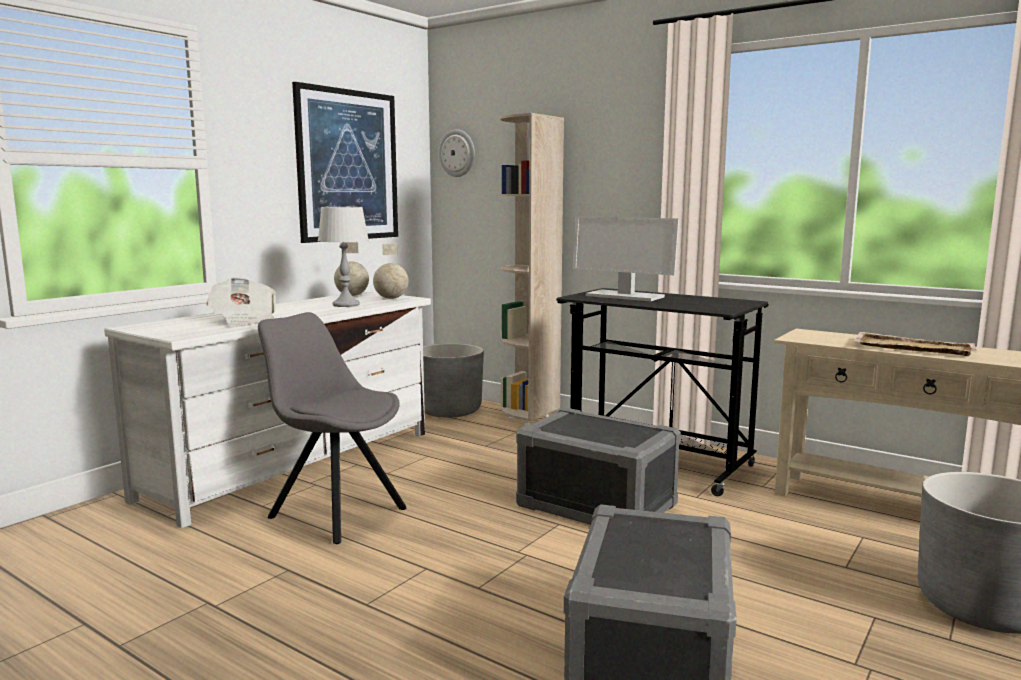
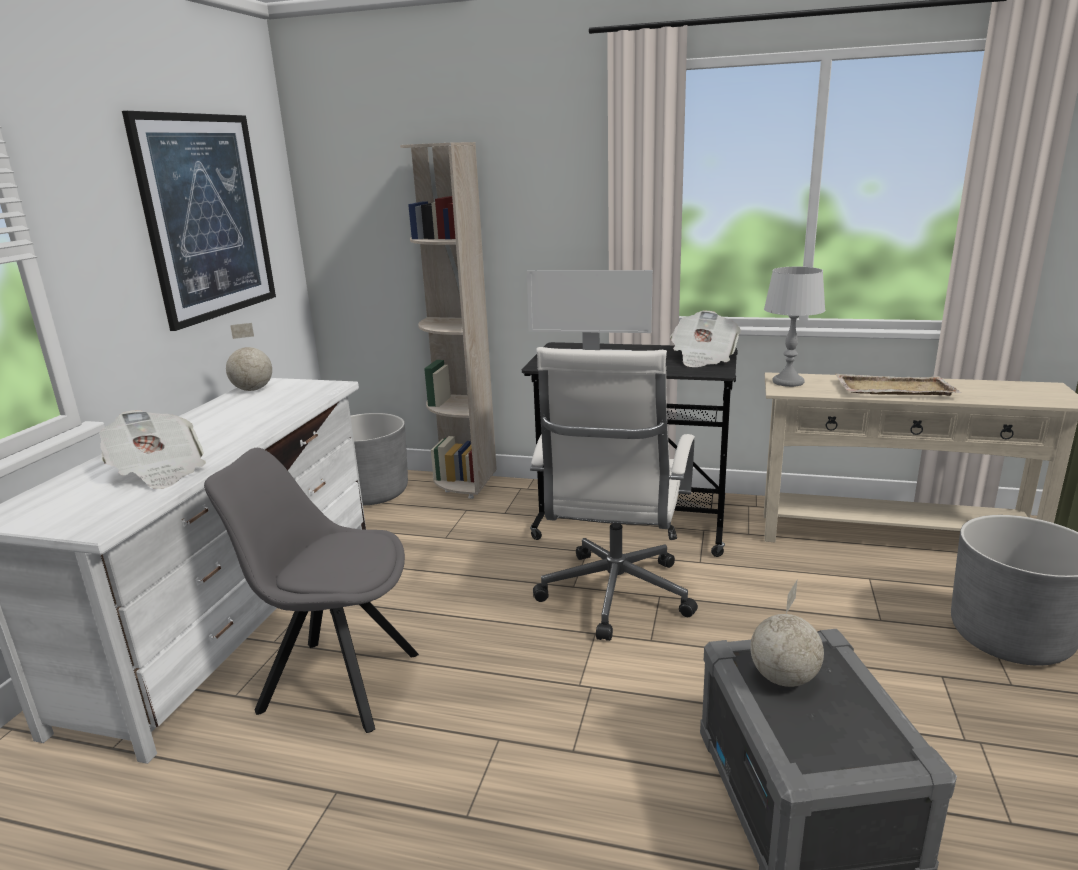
camera: 20 degrees left, 10 degrees up
grey table lamp [318,207,369,307] -> grey table lamp moved to [764,267,826,387]
globe [373,243,409,299] -> globe moved to [750,580,824,687]
wall clock [439,129,475,177] -> none
grey storage box [516,408,681,525] -> white office chair [530,347,698,641]
none -> newspaper [670,310,741,367]

